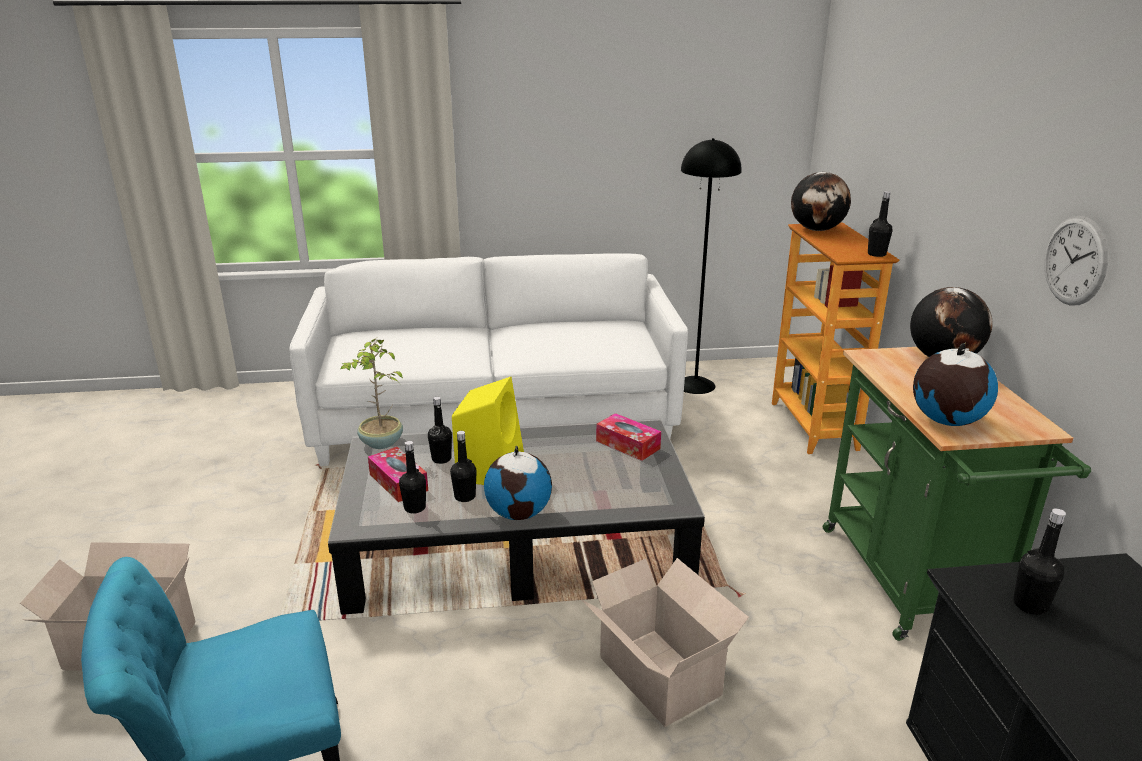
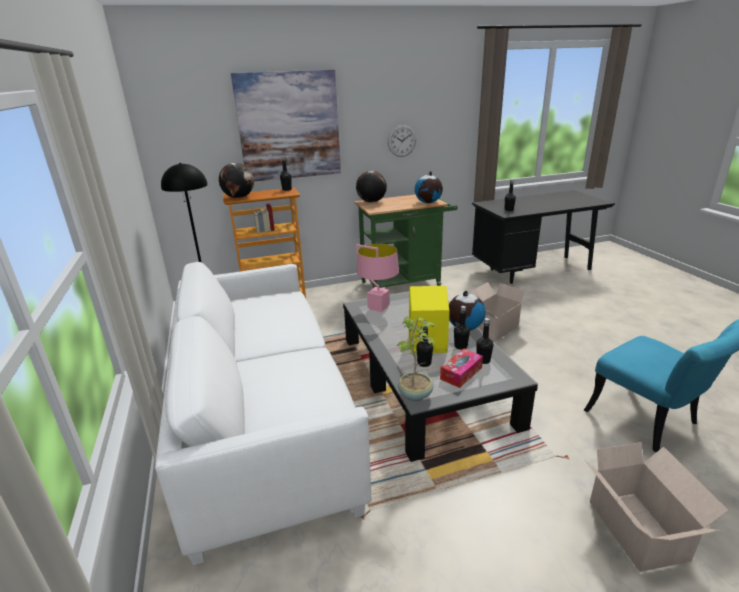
camera: 100 degrees left, 0 degrees up
tissue box [596,413,661,461] -> pink table lamp [356,244,399,312]
none -> picture [231,70,341,181]

